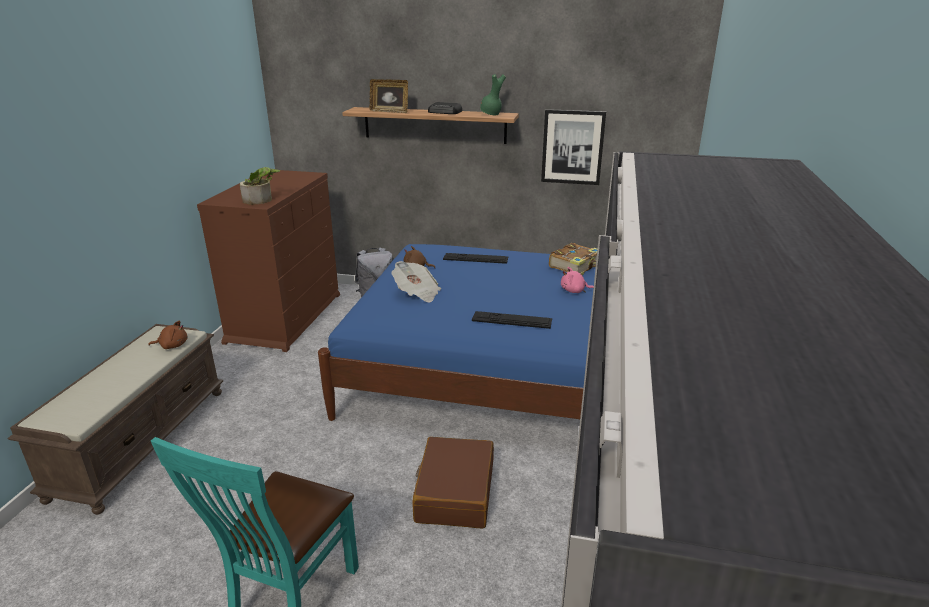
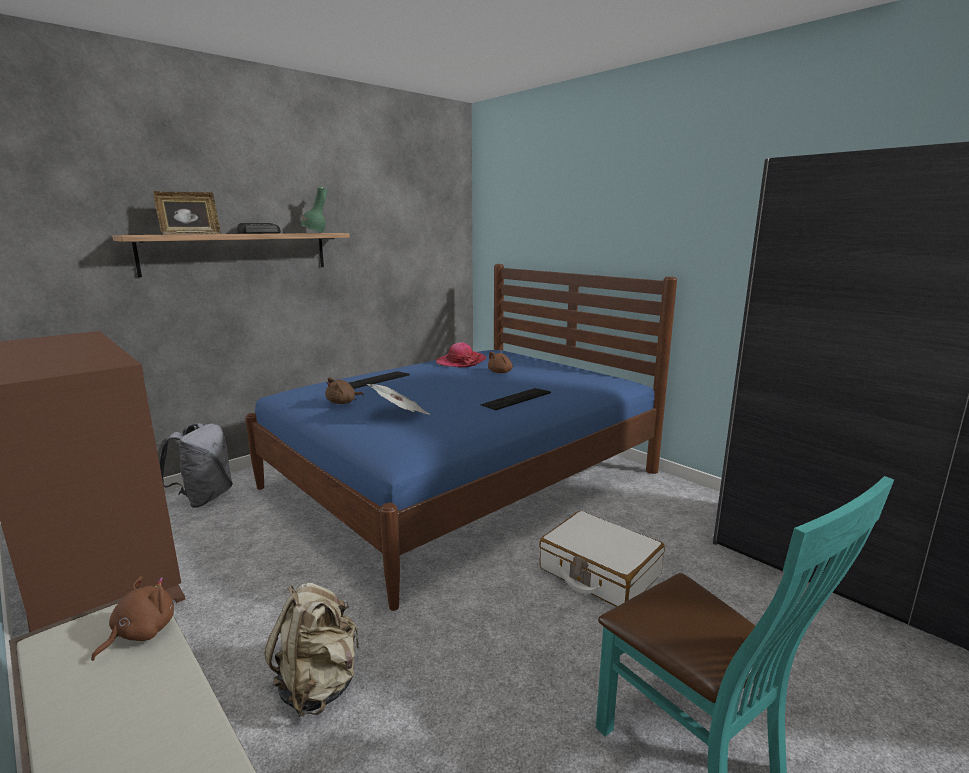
camera: 55 degrees left, 10 degrees down
potted plant [240,167,281,205] -> none
brown suitcase [412,437,494,528] -> white suitcase [539,511,665,607]
picture [541,109,606,185] -> none
book [549,243,597,275] -> hat [436,342,487,368]
pink plush toy [561,267,594,293] -> brown plush toy [488,352,513,373]
none -> beige backpack [265,583,359,717]

